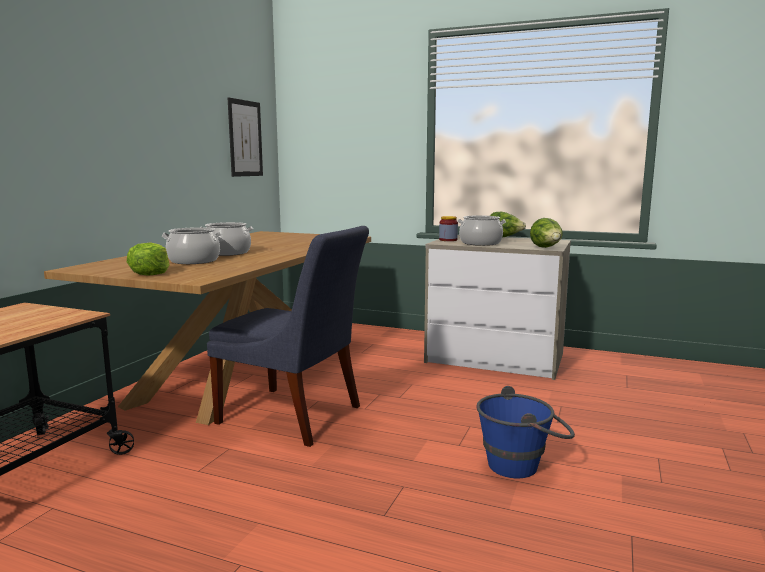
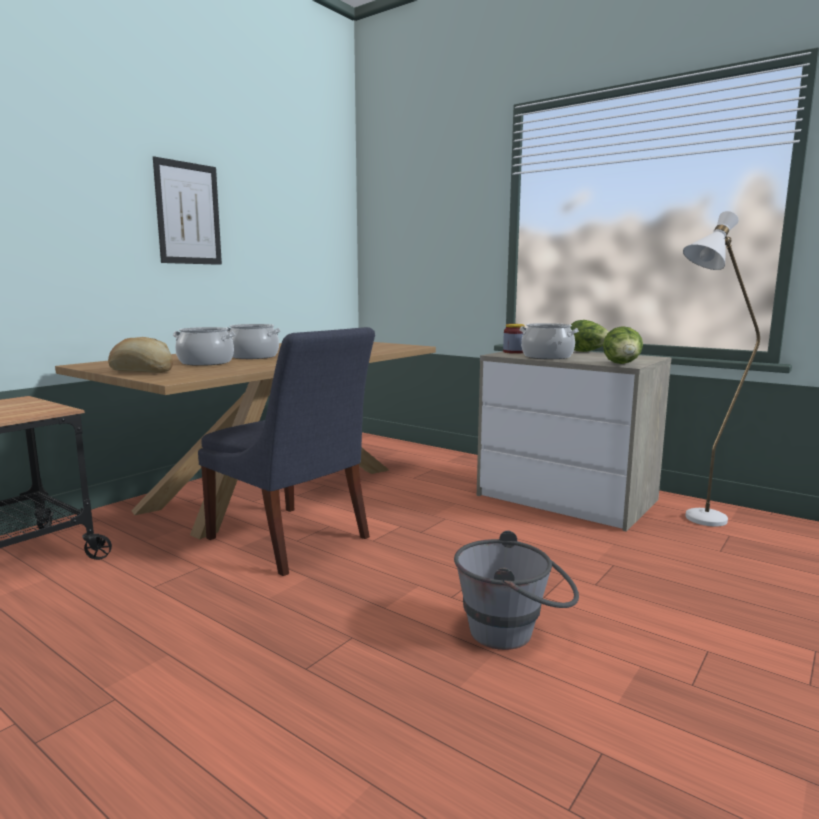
camera: 15 degrees right, 0 degrees up
lettuce [127,242,170,276] -> bread [108,337,173,373]
picture [228,97,263,177] -> picture moved to [153,156,222,265]
blue bucket [476,386,575,478] -> grey bucket [454,530,579,650]
none -> white floor lamp [683,211,760,526]

